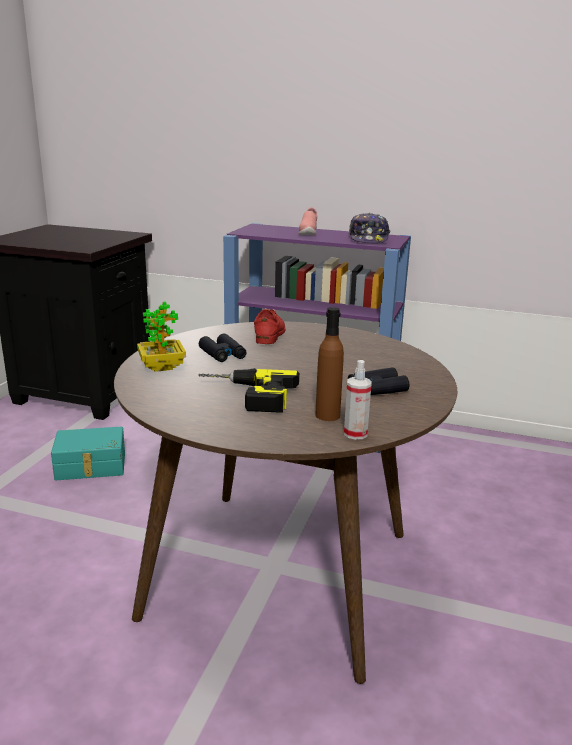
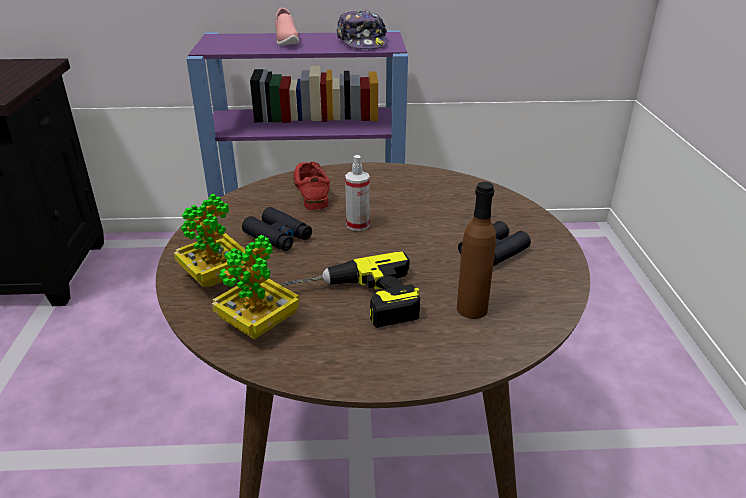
camera: 20 degrees left, 10 degrees up
turquoise storage box [51,427,125,480] -> none
spray bottle [344,360,372,440] -> spray bottle moved to [345,155,370,231]
none -> potted plant [212,235,299,339]

